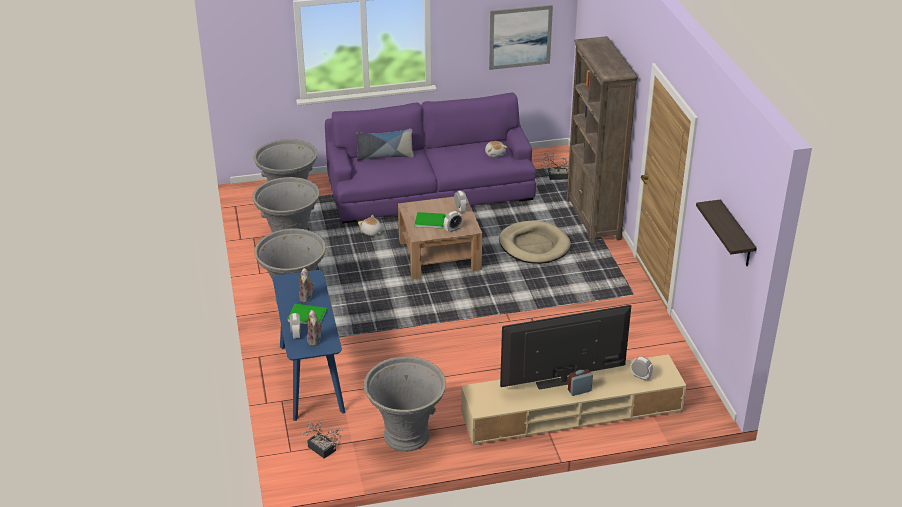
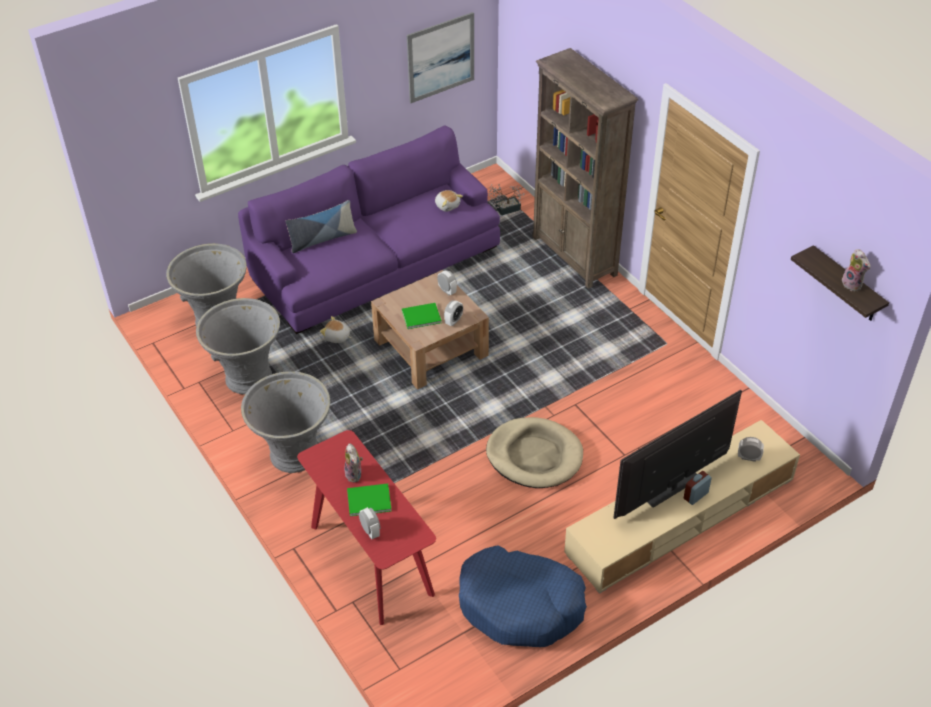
camera: 20 degrees left, 10 degrees up
blue console table [273,270,345,421] -> red console table [297,430,436,625]
potted plant [302,421,343,459] -> none
plush toy [307,310,323,346] -> plush toy moved to [842,249,871,291]
grey planter [364,356,446,452] -> blue dog bed [459,546,587,647]
beige dog bed [499,220,571,264] -> beige dog bed moved to [486,417,583,488]

